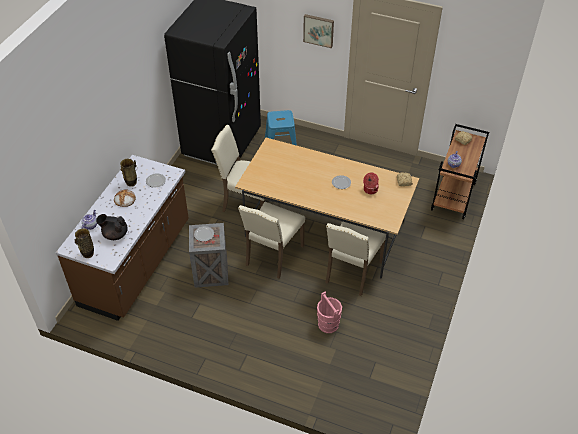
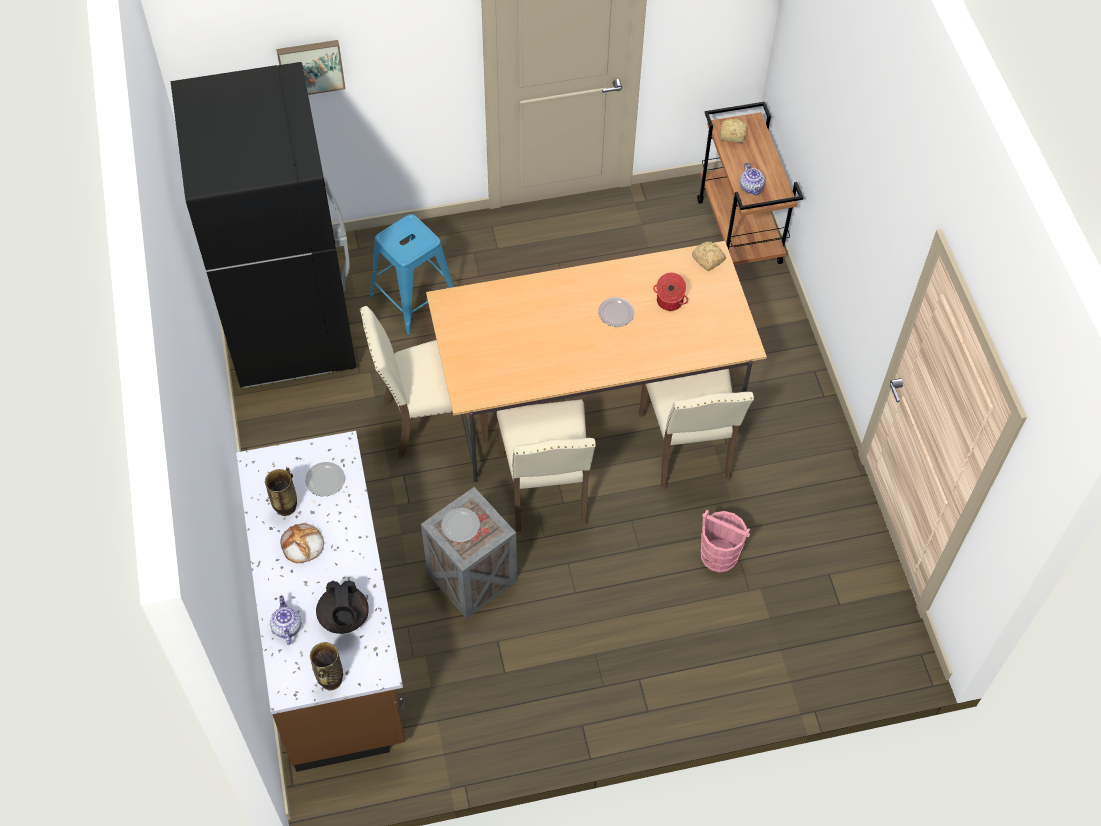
camera: 35 degrees left, 10 degrees up
black teapot [96,214,128,240] -> black teapot turned 75 degrees counterclockwise [316,580,369,634]
picture [303,14,334,48] -> picture moved to [276,40,346,95]

